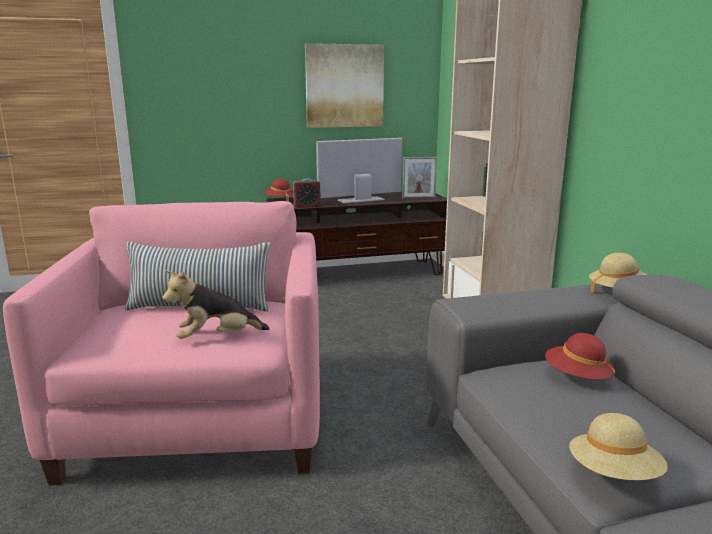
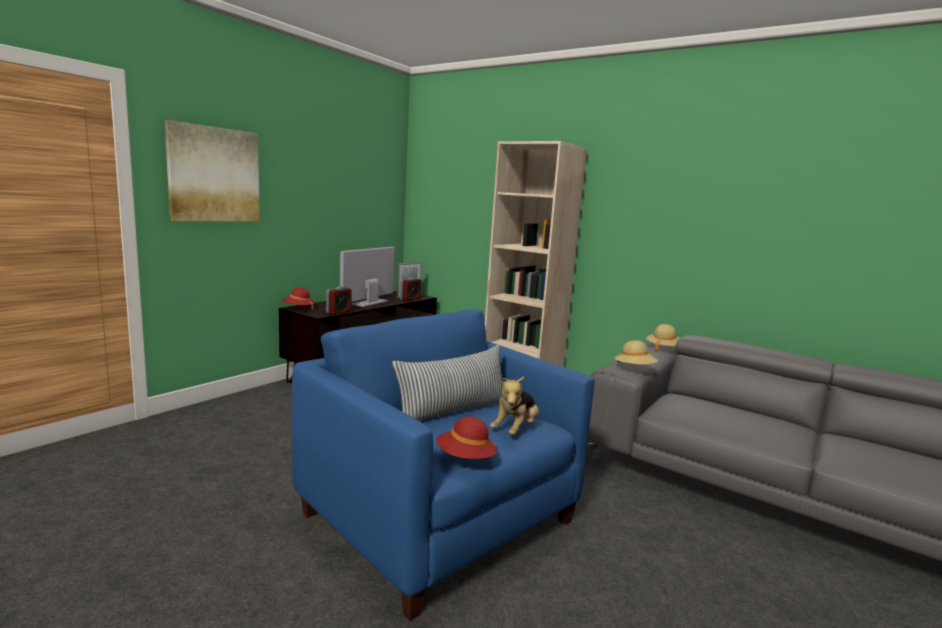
camera: 40 degrees left, 5 degrees down
pink armchair [3,201,320,485] -> blue armchair [292,309,594,621]
picture [305,43,384,128] -> picture moved to [164,120,260,221]
red hat [545,333,615,385] -> red hat moved to [436,417,497,459]
beige hat [569,413,668,480] -> beige hat moved to [614,341,658,365]
none -> alarm clock [400,277,421,301]

